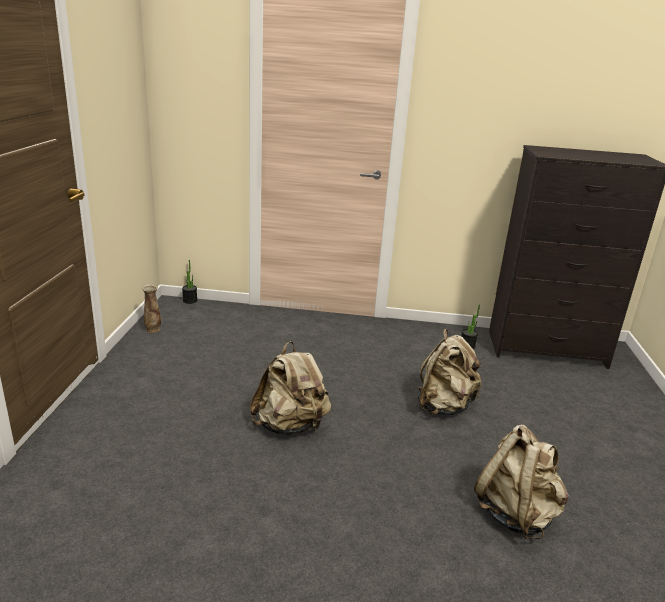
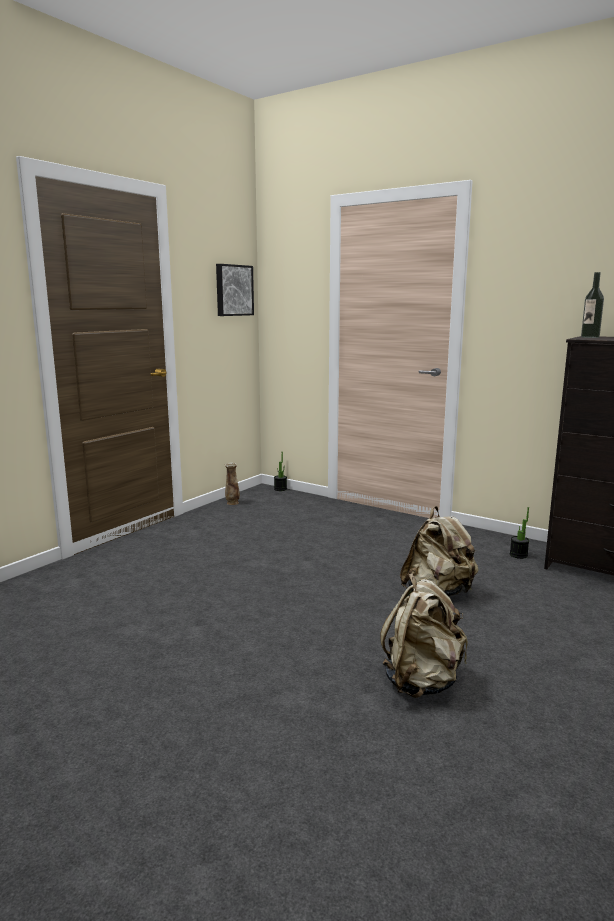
camera: 30 degrees right, 10 degrees down
beige backpack [250,341,331,435] -> none
none -> picture [216,264,254,316]
none -> bottle [581,272,604,338]

